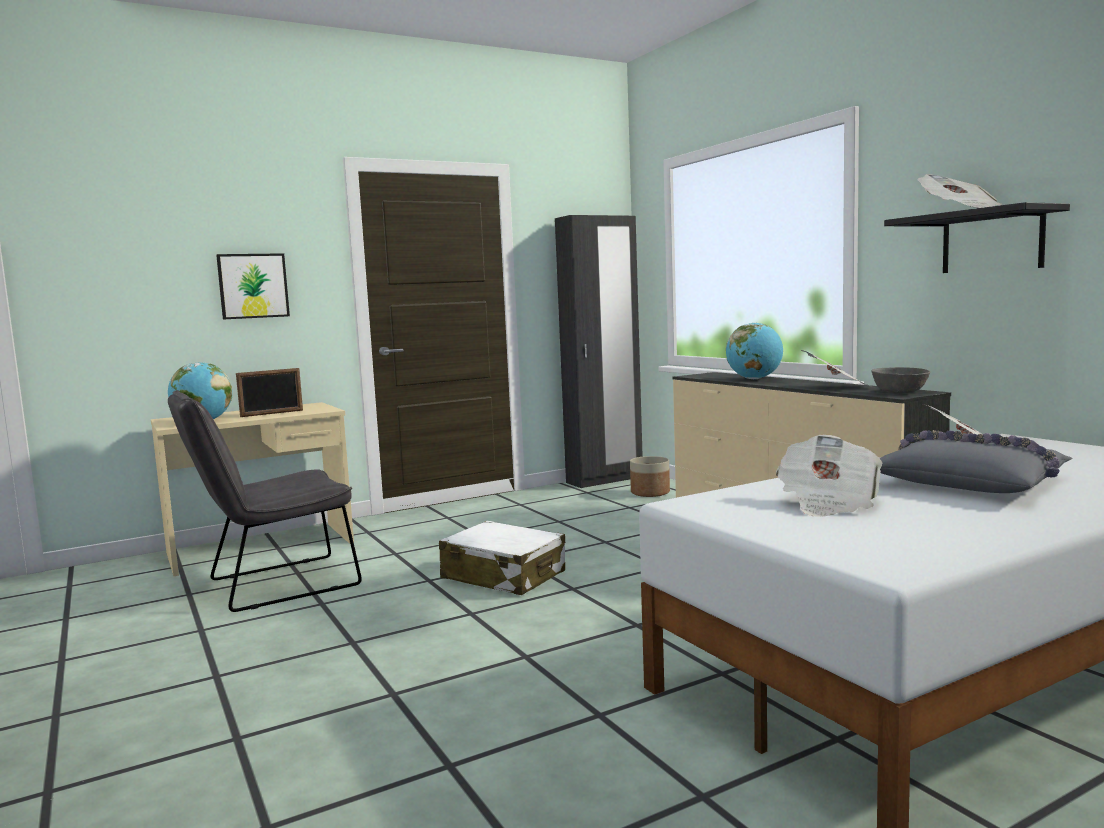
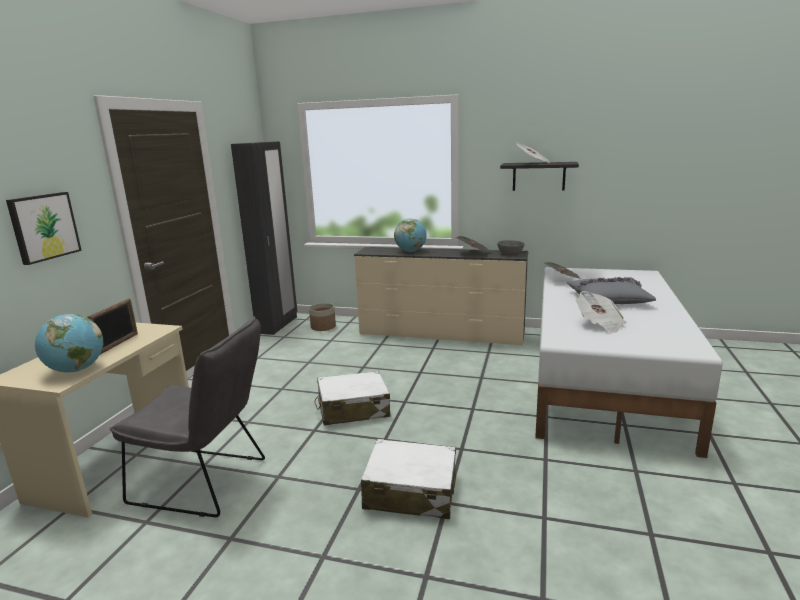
camera: 45 degrees left, 10 degrees up
grey chair [168,390,362,612] -> grey chair turned 90 degrees counterclockwise [110,317,265,517]
none -> white suitcase [361,439,456,519]

